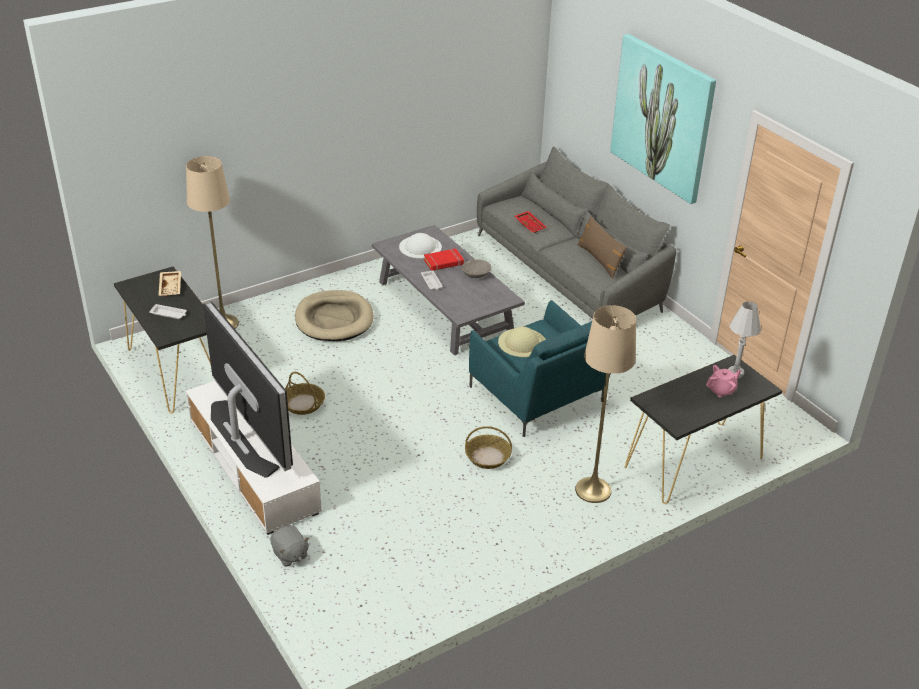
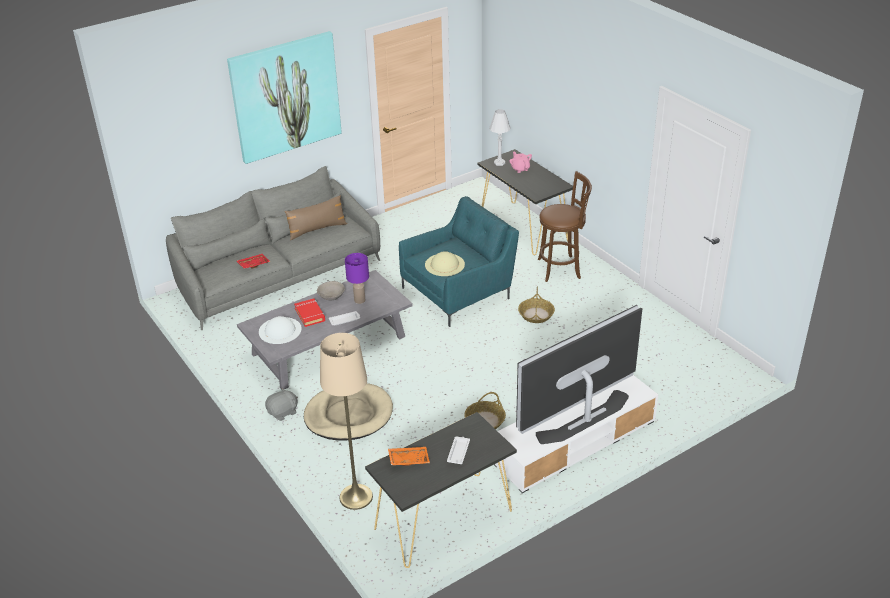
camera: 90 degrees left, 0 degrees up
beige tray [158,271,181,297] -> orange tray [388,447,430,466]
grey plush toy [270,526,309,567] -> grey plush toy moved to [265,388,298,421]
beige floor lamp [575,305,636,503] -> brown stool [538,171,592,282]
none -> purple table lamp [345,253,369,304]

